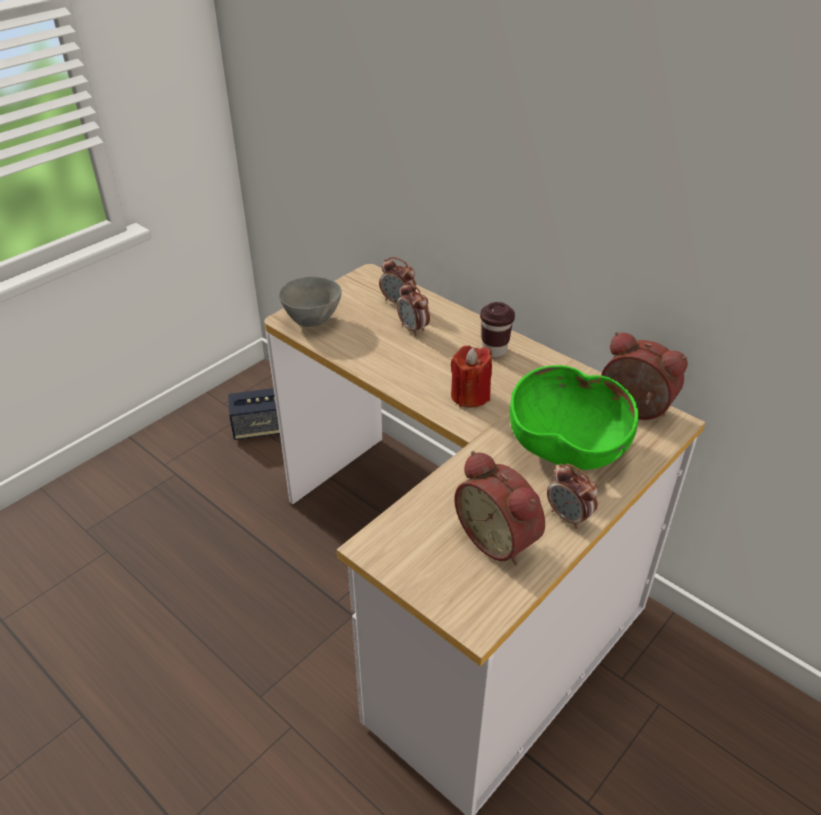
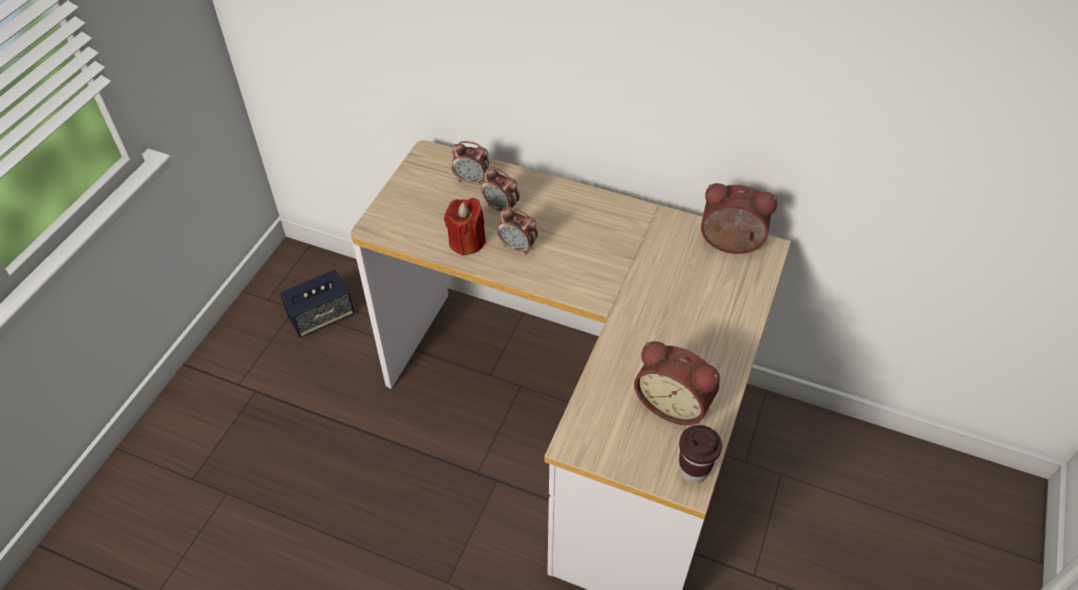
camera: 20 degrees left, 10 degrees up
grey bowl [279,277,341,327] -> none
red candle [451,346,492,407] -> red candle moved to [444,198,486,256]
brown cup [480,302,515,357] -> brown cup moved to [679,425,722,483]
green bowl [510,365,639,470] -> none
alarm clock [547,464,599,529] -> alarm clock moved to [497,207,538,255]

